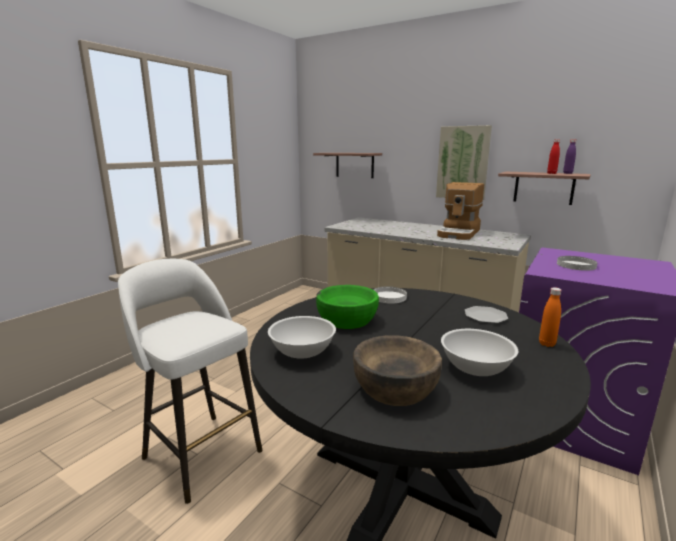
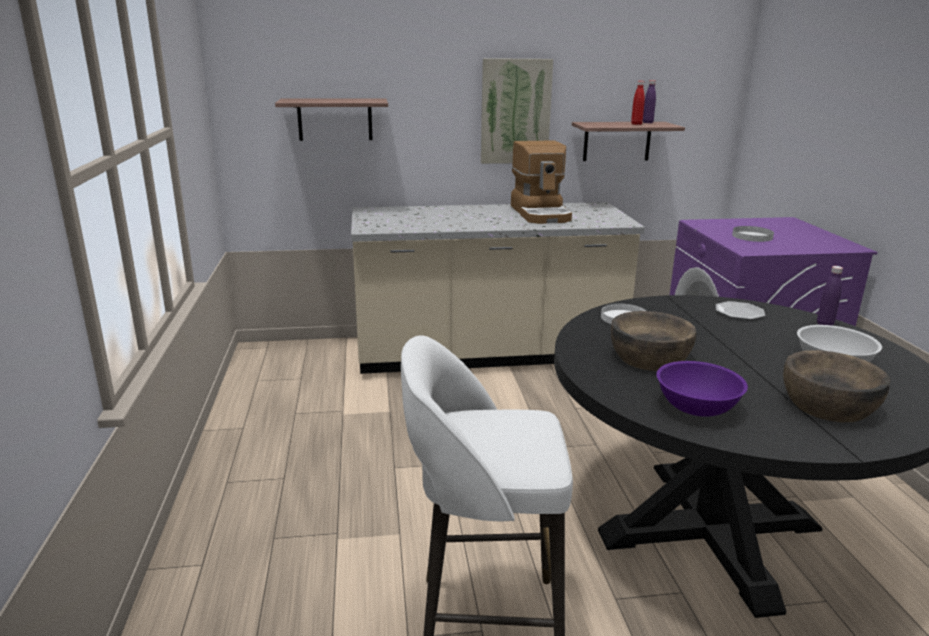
camera: 40 degrees left, 5 degrees up
white bowl [268,316,336,359] -> purple bowl [656,361,748,417]
green bowl [316,285,379,329] -> brown bowl [611,311,696,371]
orange bottle [539,287,561,347] -> purple bottle [817,266,843,326]

